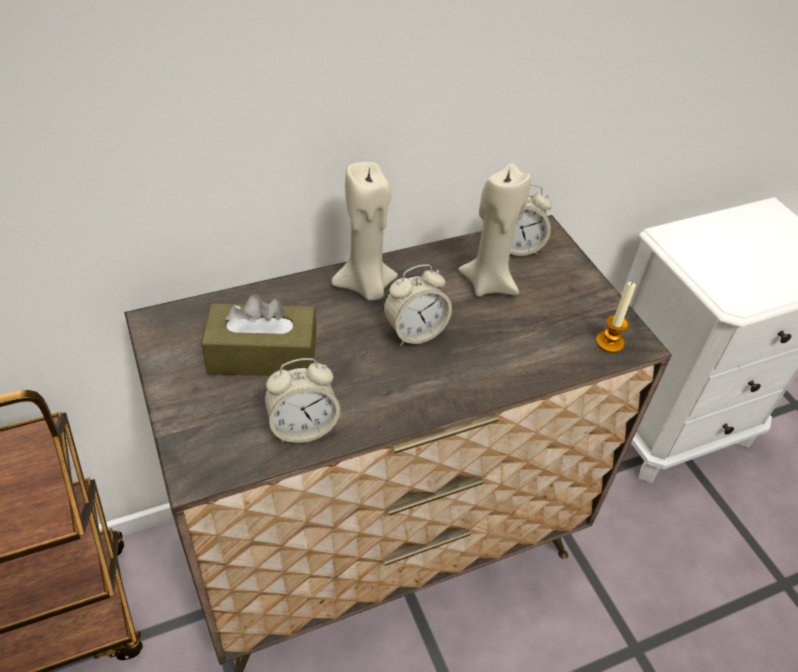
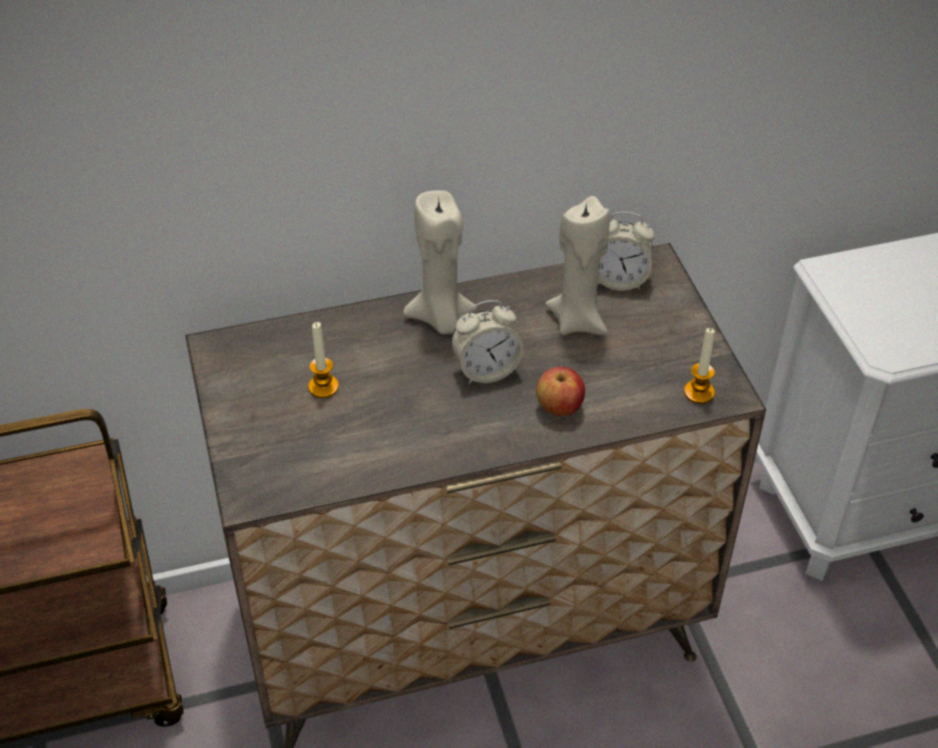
camera: 10 degrees right, 0 degrees up
brown tissue box [201,294,317,376] -> candle [308,322,339,398]
alarm clock [264,358,340,443] -> none
none -> apple [536,366,585,417]

